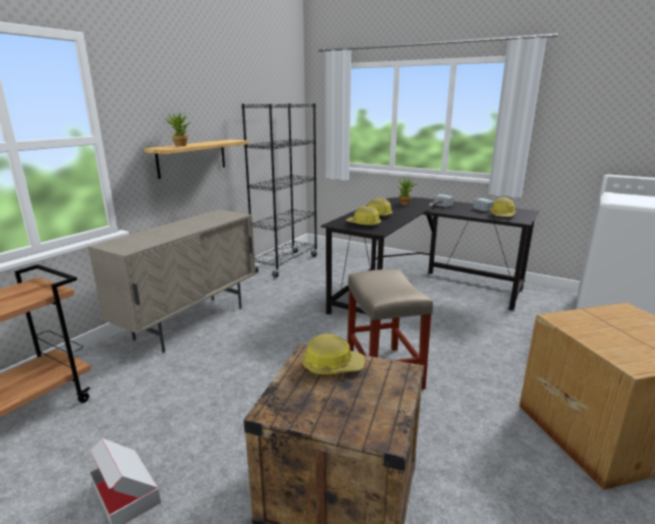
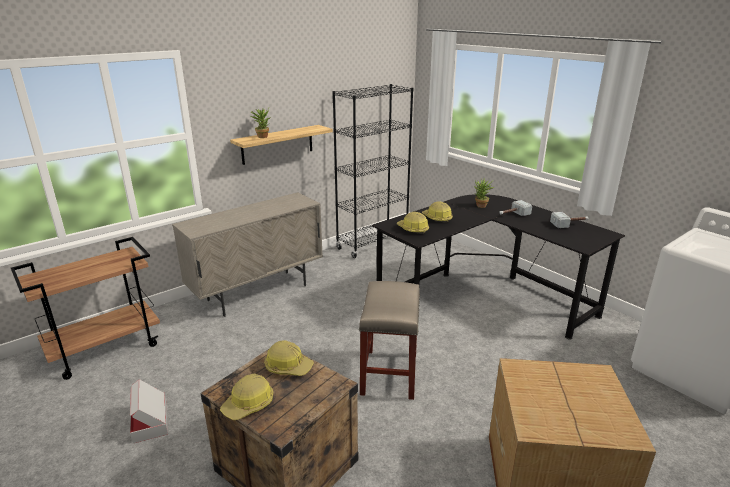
camera: 20 degrees right, 5 degrees up
hard hat [490,197,516,217] -> hard hat moved to [220,374,273,420]

